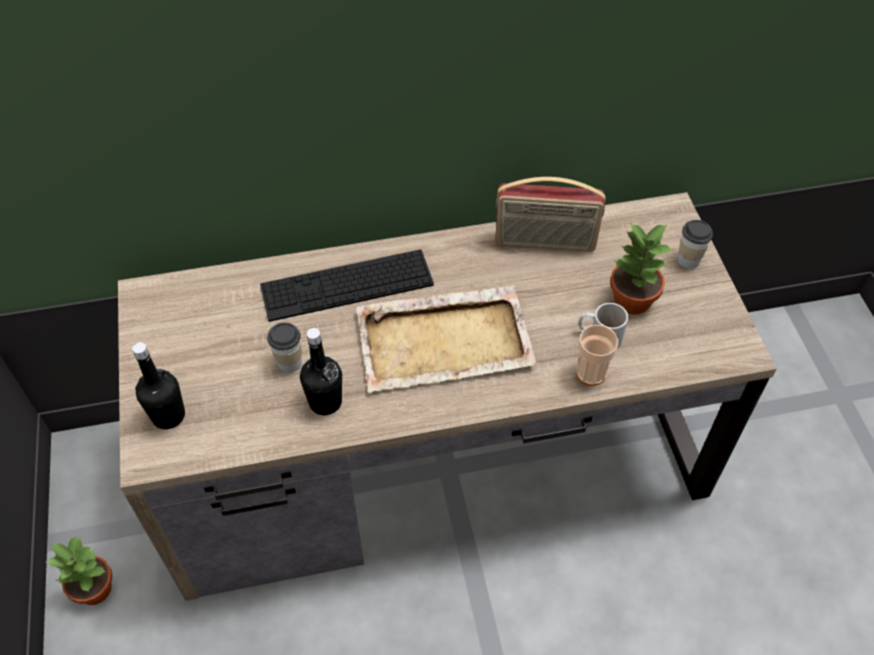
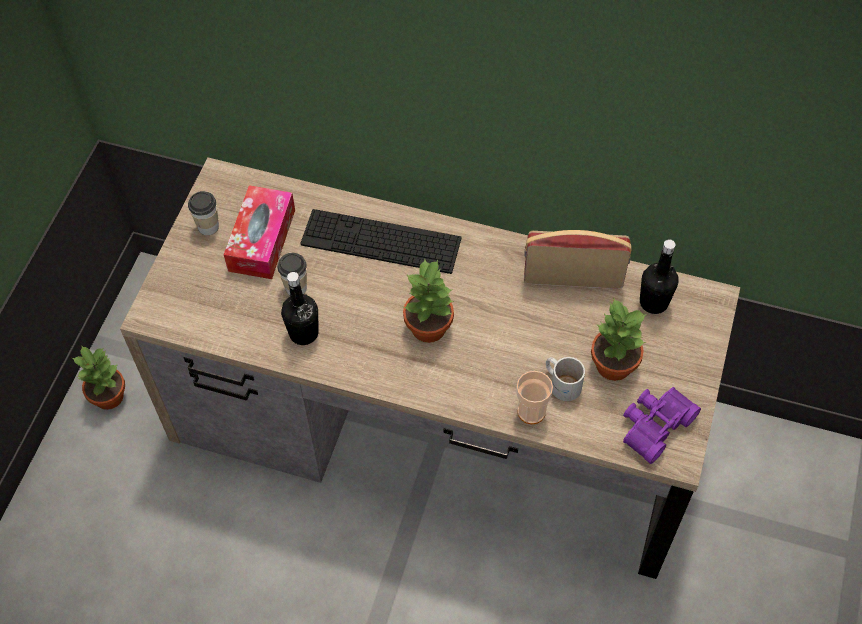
camera: 30 degrees right, 5 degrees up
black bottle [132,342,185,429] -> black bottle moved to [640,239,678,314]
beige tray [356,285,537,393] -> potted plant [403,259,454,343]
radio [495,177,605,252] -> radio turned 150 degrees clockwise [524,230,631,289]
cup [678,220,713,269] -> cup moved to [188,191,219,235]
none -> tissue box [224,185,295,279]
none -> purple binoculars [623,387,701,464]

